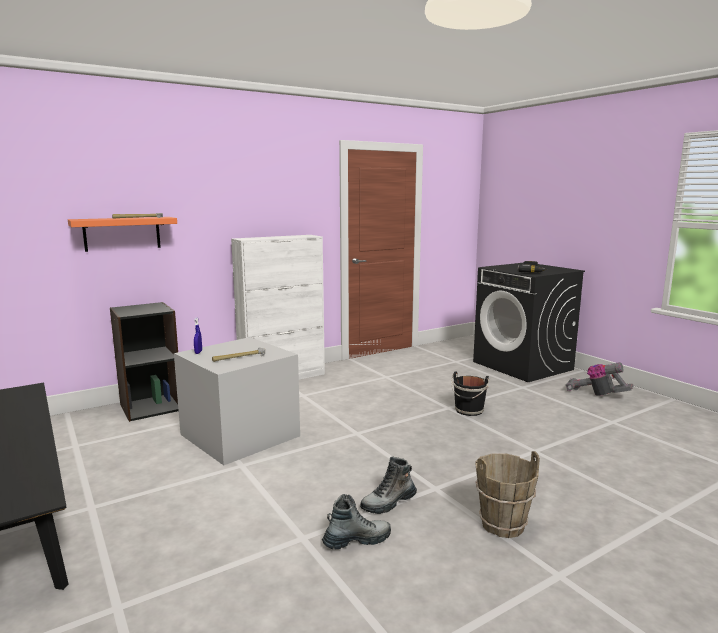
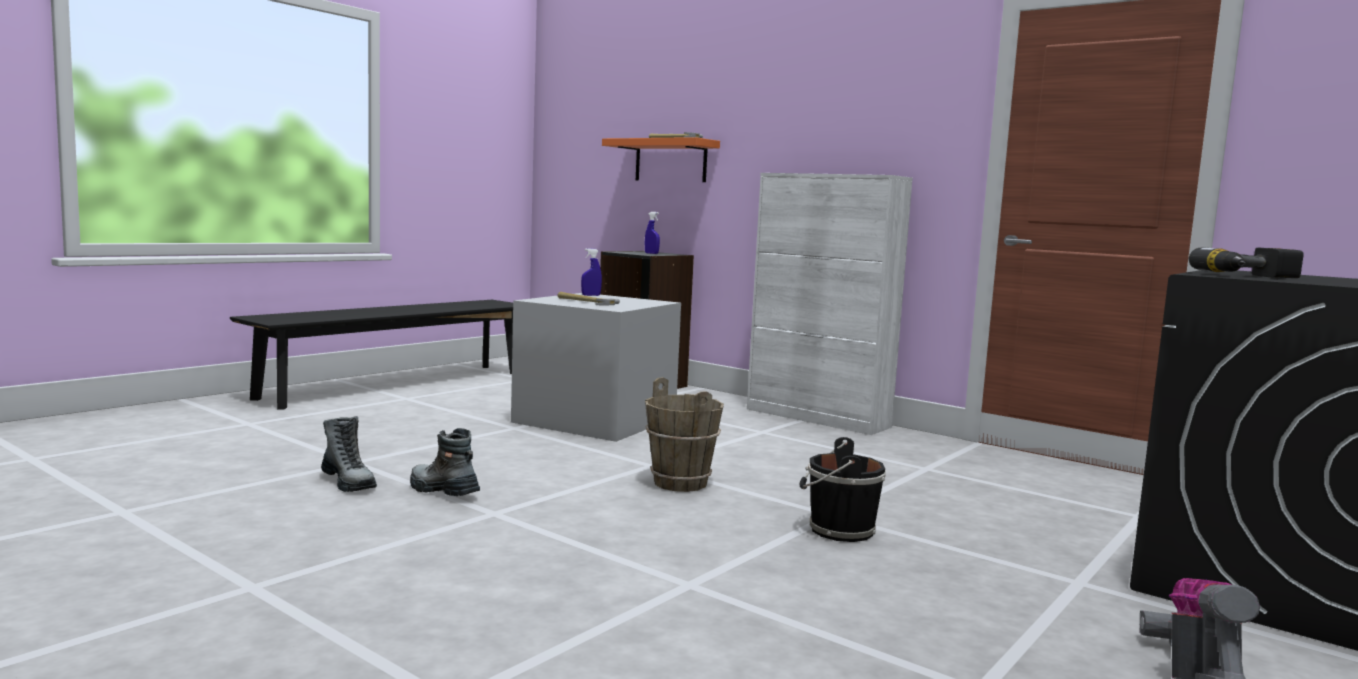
camera: 70 degrees right, 5 degrees down
brown bucket [475,451,540,538] -> brown bucket moved to [645,377,724,492]
none -> blue spray bottle [645,212,660,254]

